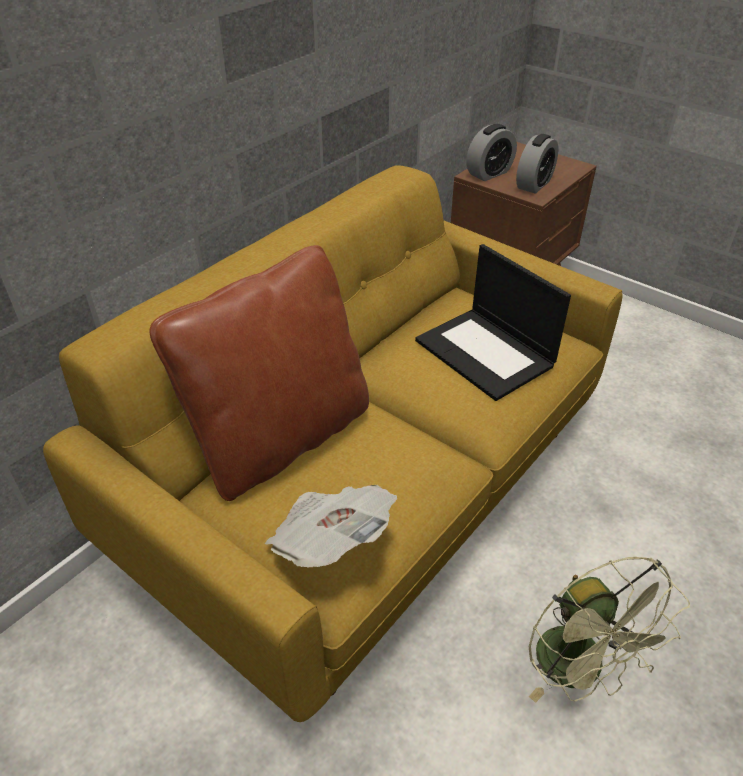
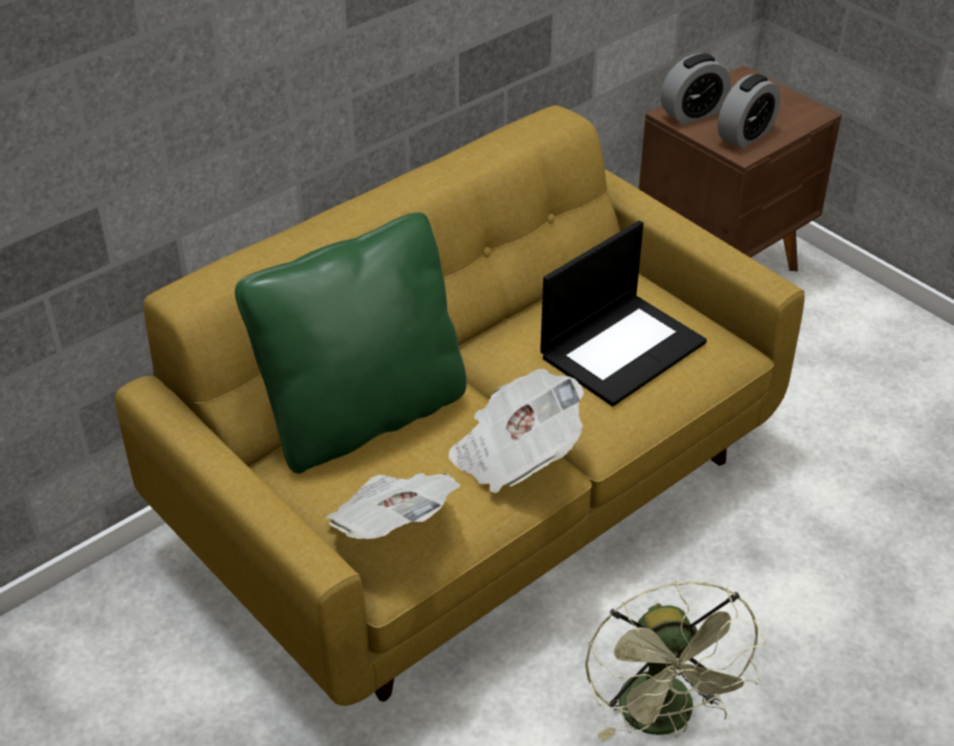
camera: 10 degrees right, 0 degrees up
brown pillow [149,245,369,501] -> green pillow [235,212,467,474]
laptop [415,244,571,401] -> laptop turned 105 degrees counterclockwise [540,221,707,406]
none -> newspaper [449,369,584,493]

